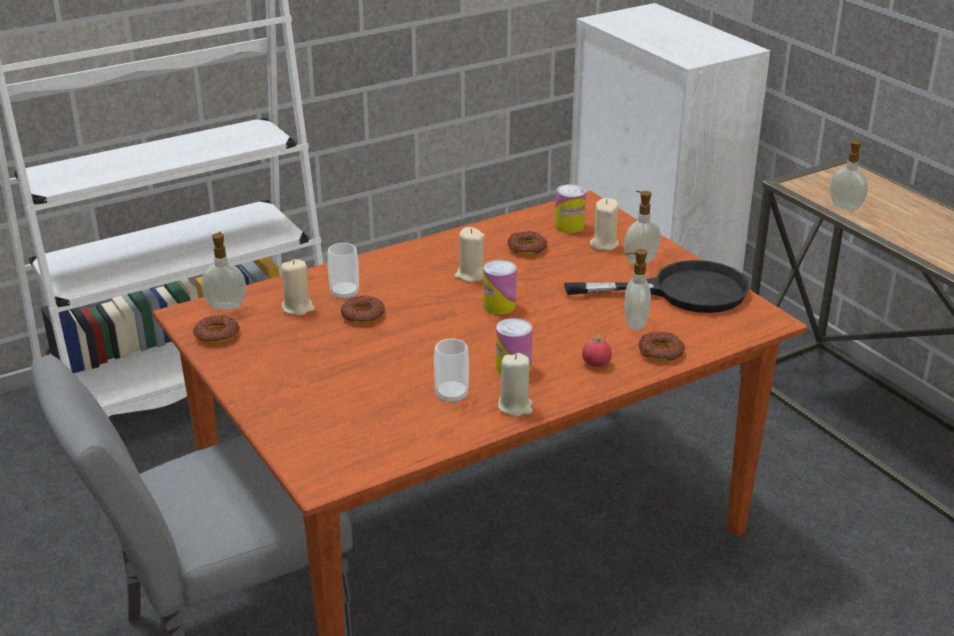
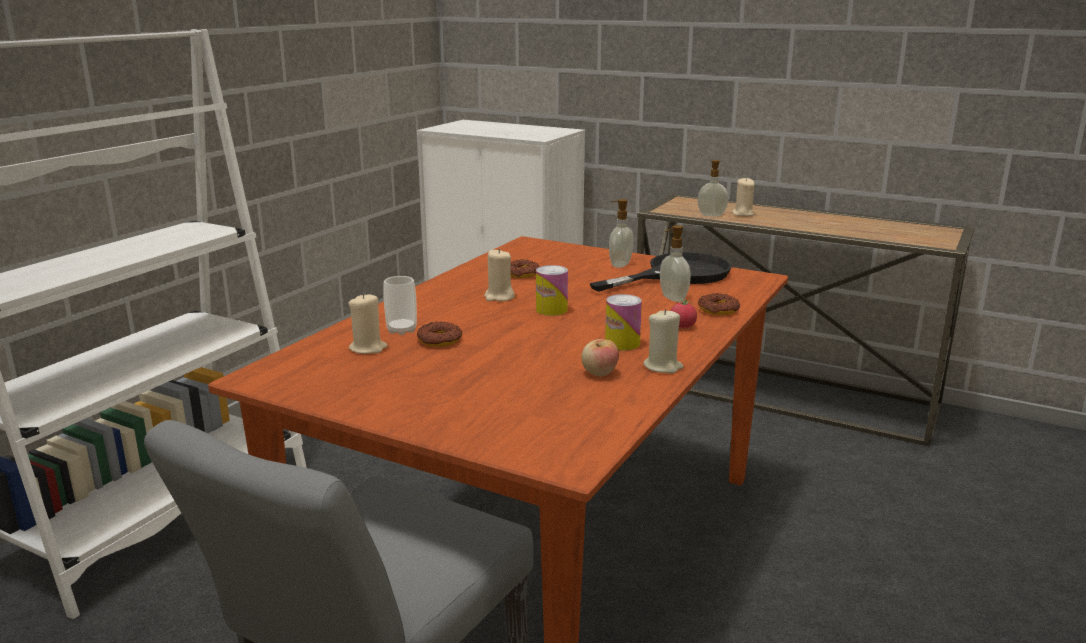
camera: 30 degrees left, 10 degrees down
donut [193,315,240,344] -> none
soap dispenser [201,232,246,310] -> none
cup [434,339,469,404] -> apple [582,339,619,377]
can [555,184,586,233] -> none
beige candle [590,198,619,251] -> beige candle moved to [732,177,755,217]

